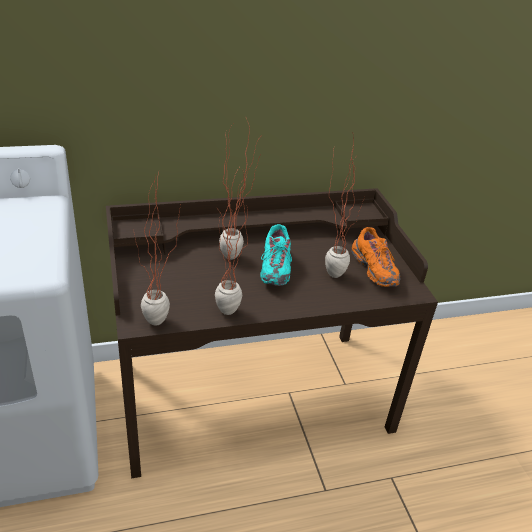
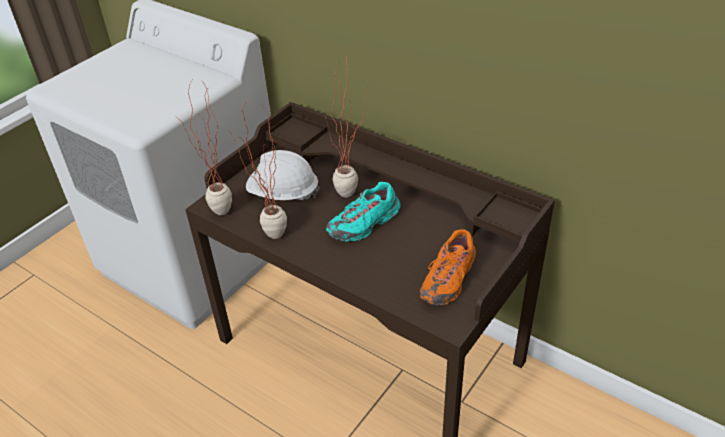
camera: 55 degrees right, 5 degrees up
potted plant [325,132,365,278] -> none
none -> white hard hat [246,150,320,200]

